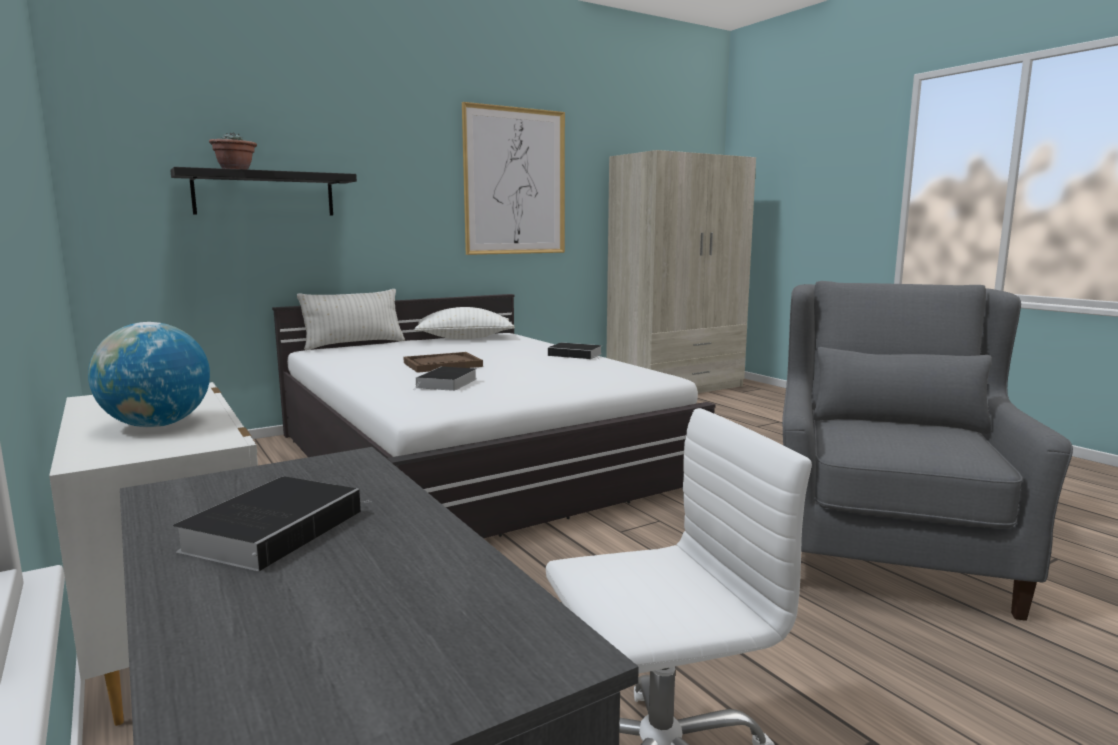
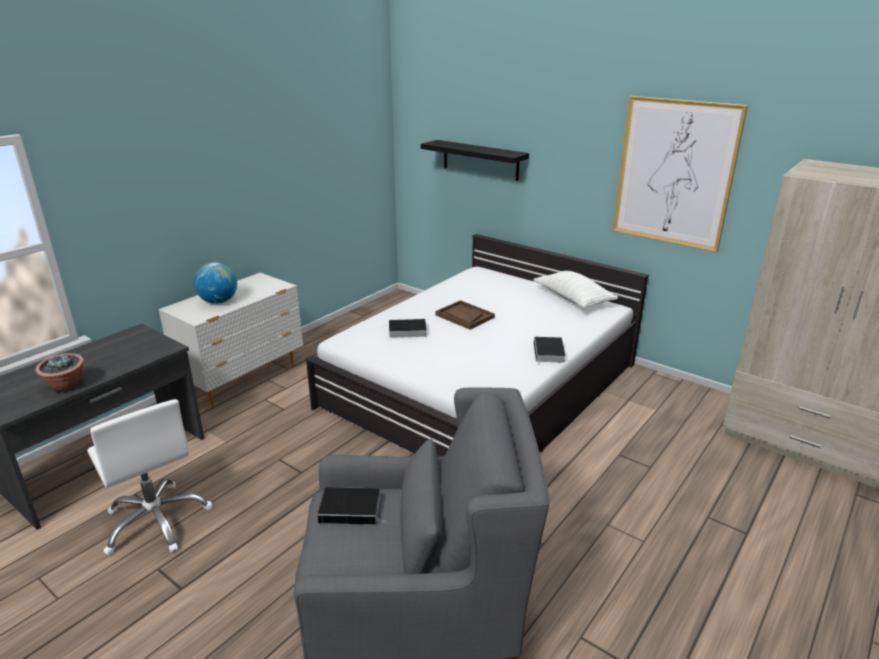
camera: 70 degrees right, 15 degrees up
book [173,477,371,572] -> book moved to [317,487,388,524]
potted plant [209,132,257,170] -> potted plant moved to [35,353,84,393]
white pillow [297,289,405,350] -> none

